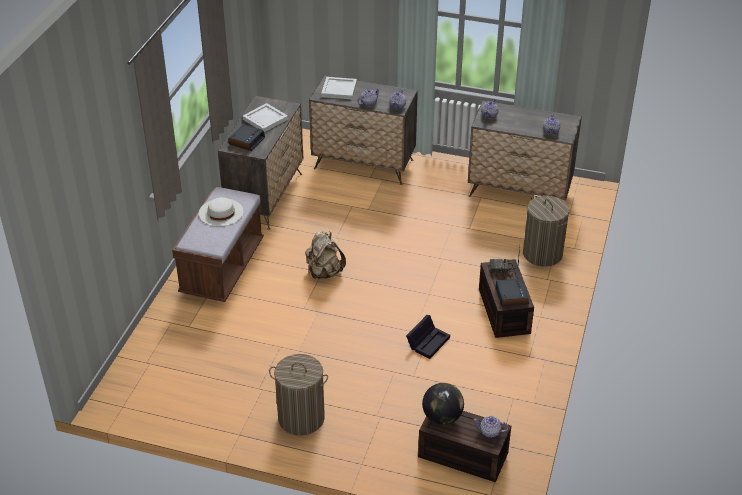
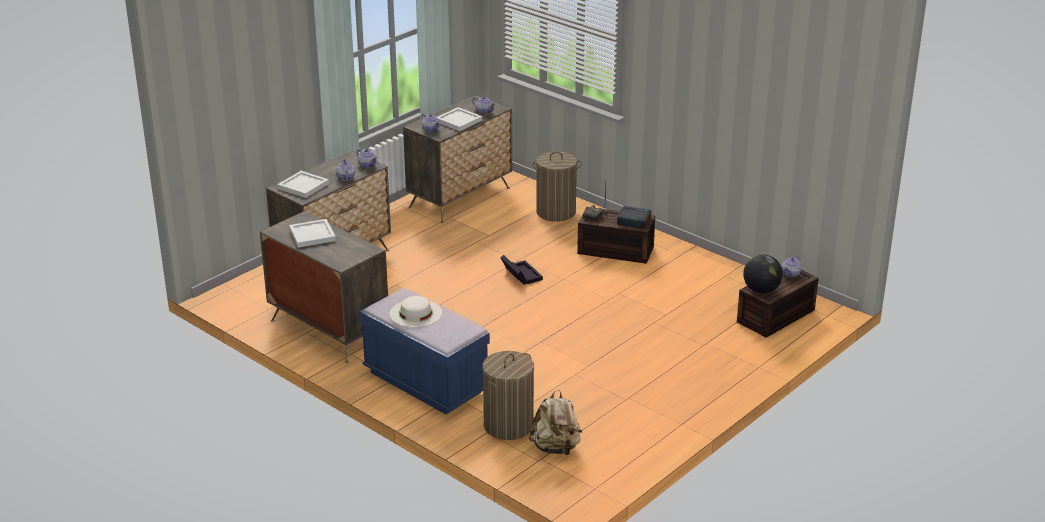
camera: 65 degrees left, 10 degrees down
brown bench [172,186,264,302] -> blue bench [359,288,490,414]
alarm clock [229,124,265,151] -> none
laundry basket [269,354,328,435] -> laundry basket moved to [482,351,534,440]
beige backpack [305,231,346,279] -> beige backpack moved to [528,390,582,456]
black storage box [406,315,450,359] -> black storage box moved to [500,255,543,285]
none -> white tray [437,107,482,131]

